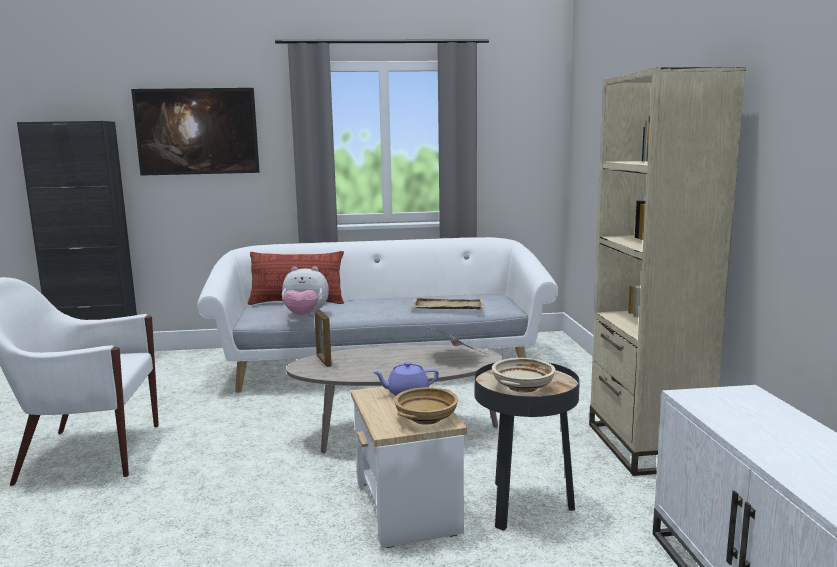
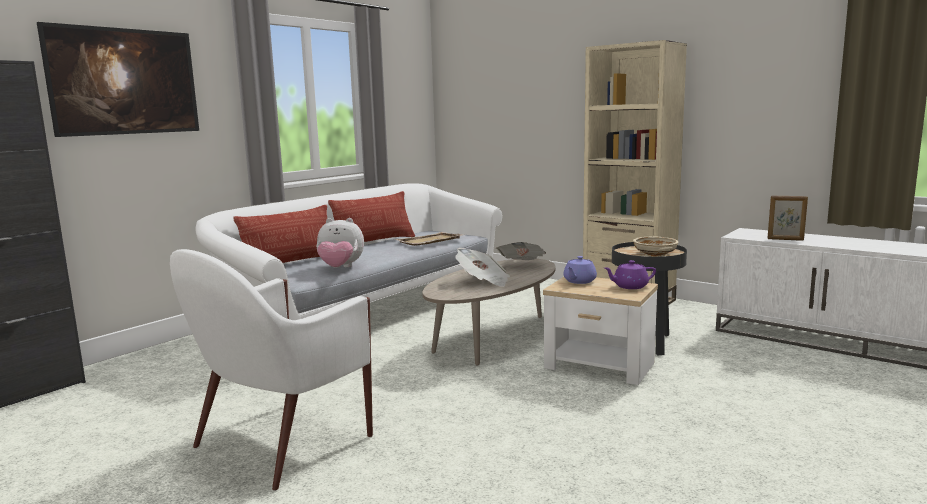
camera: 45 degrees left, 0 degrees up
plush toy [282,266,329,316] -> plush toy turned 45 degrees clockwise [316,218,364,268]
picture frame [315,309,332,367] -> picture frame moved to [768,195,808,241]
beige bowl [394,387,458,425] -> purple teapot [604,260,656,289]
none -> pillow [328,191,415,242]
none -> newspaper [455,248,510,287]

